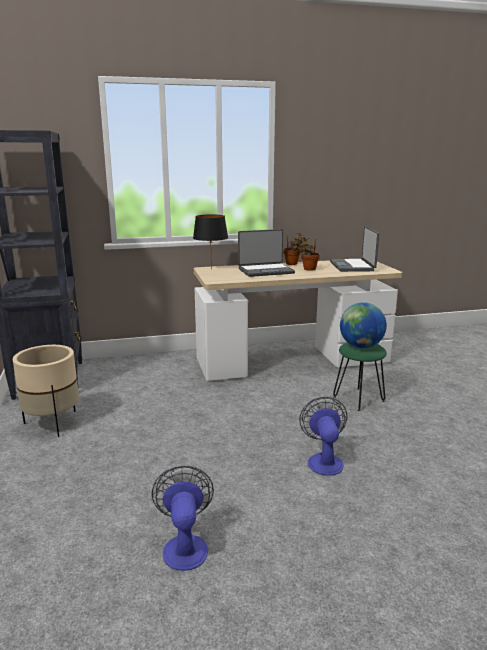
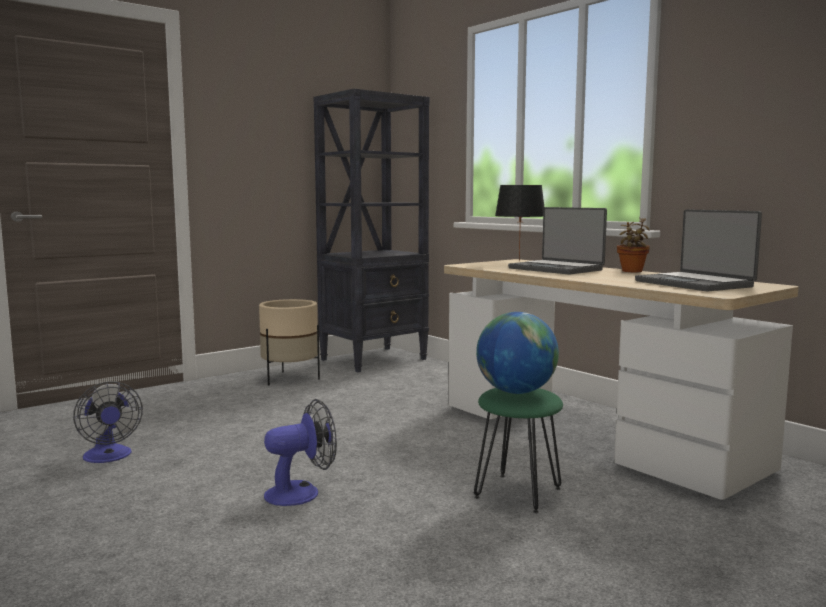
camera: 65 degrees right, 10 degrees down
fan [152,466,214,571] -> fan turned 90 degrees clockwise [73,381,143,463]
potted plant [296,237,320,271] -> none
laptop [330,226,379,272] -> laptop turned 90 degrees counterclockwise [635,209,762,292]

